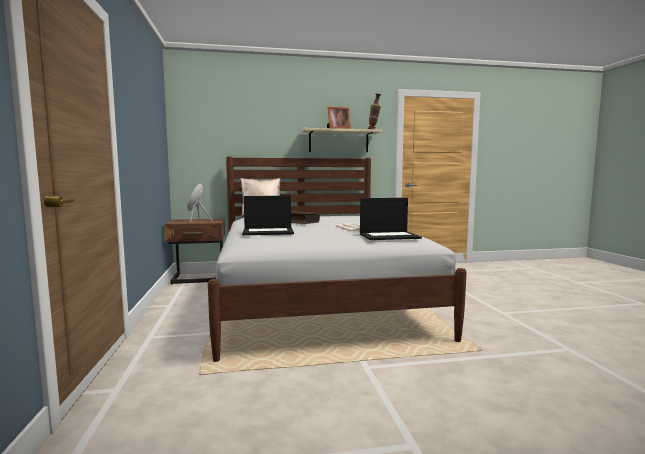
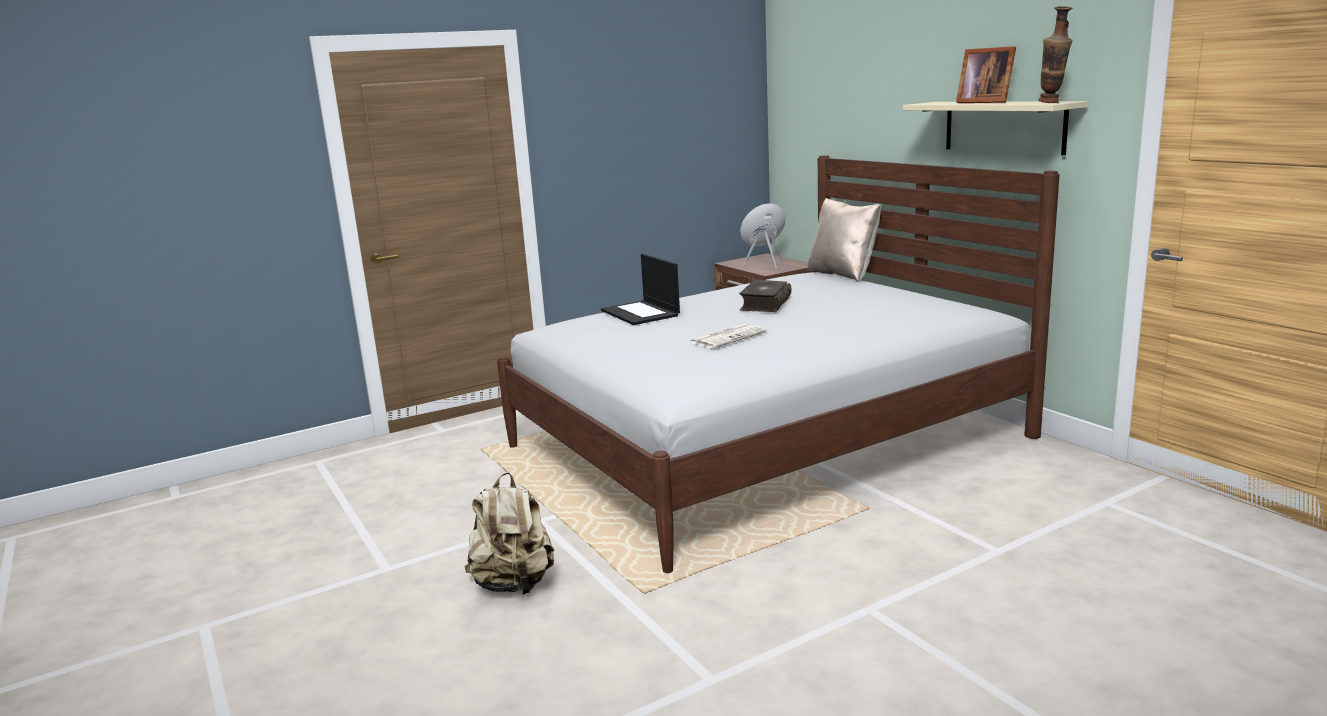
camera: 70 degrees right, 10 degrees up
laptop [360,198,422,240] -> none
none -> beige backpack [464,472,554,594]

